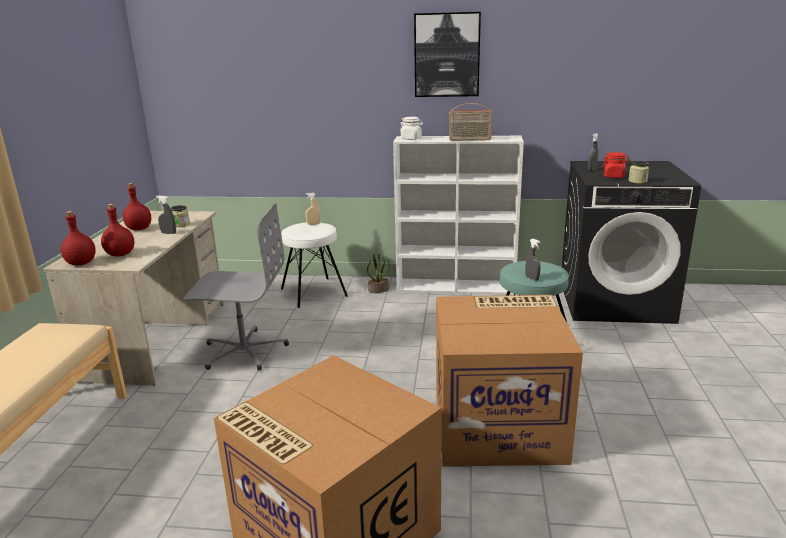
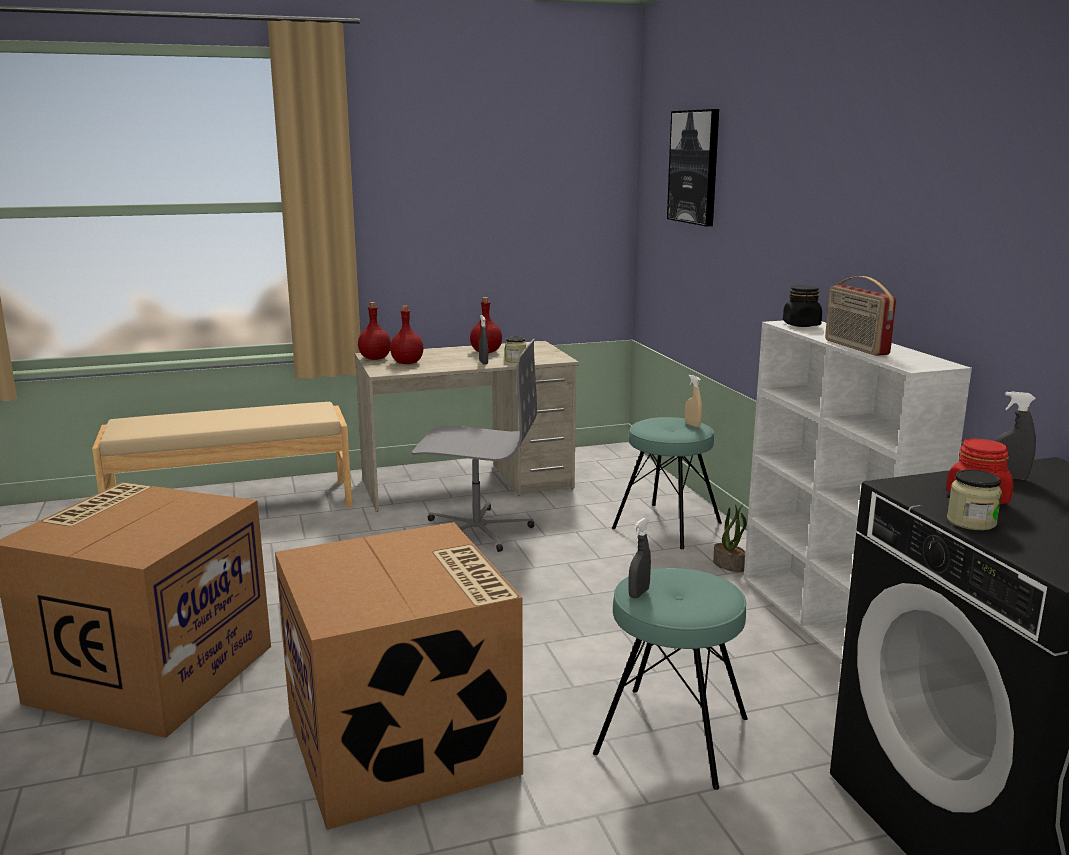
camera: 65 degrees right, 5 degrees down
grey office chair [183,202,289,371] -> grey office chair turned 60 degrees counterclockwise [412,339,537,552]
white stool [281,222,348,308] -> turquoise stool [612,417,722,549]
white jar [400,117,423,140] -> black jar [783,285,822,327]
picture [414,12,481,97] -> picture moved to [667,109,719,226]

